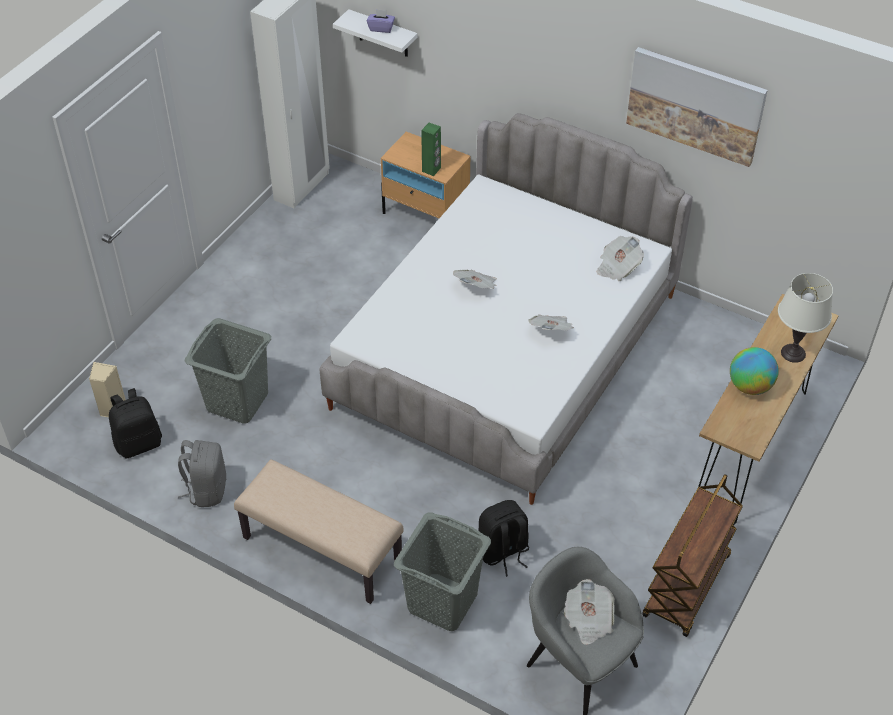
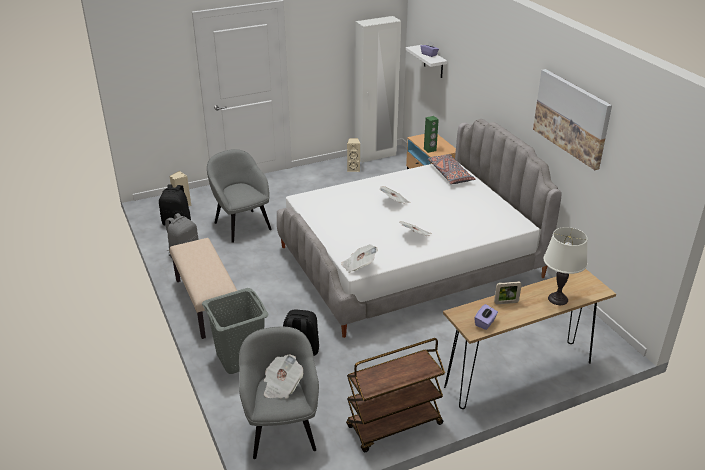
camera: 35 degrees right, 15 degrees down
grey laundry basket [185,318,271,424] -> grey armchair [207,149,272,243]
newspaper [597,236,644,281] -> newspaper moved to [341,244,378,273]
globe [730,347,779,395] -> picture frame [494,281,522,304]
none -> beige speaker [347,138,360,172]
none -> grey pillow [428,154,475,184]
none -> purple tissue box [474,304,498,330]

